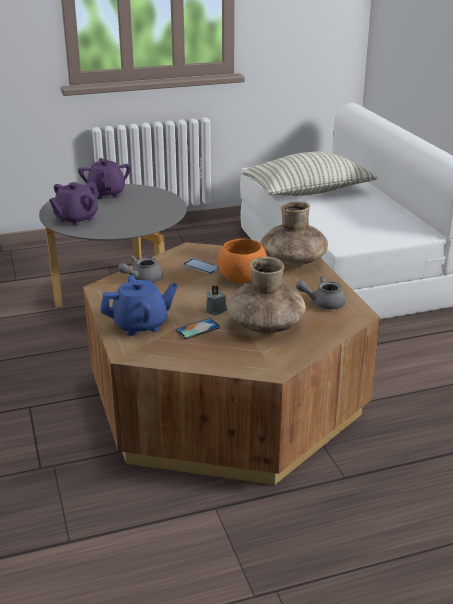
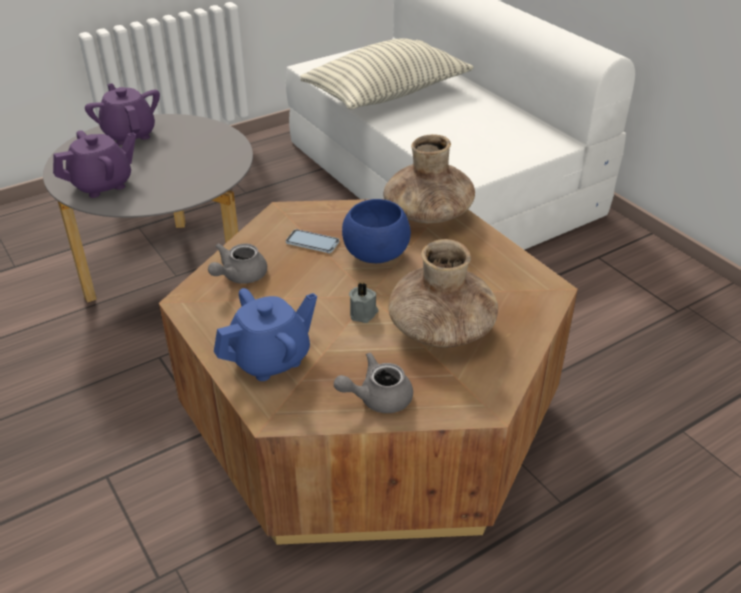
camera: 15 degrees left, 10 degrees up
purple teapot [49,182,99,226] -> purple teapot turned 150 degrees counterclockwise [53,130,136,198]
phone [176,318,220,339] -> none
orange bowl [218,239,267,284] -> blue bowl [342,199,411,263]
grey teapot [296,276,346,309] -> grey teapot moved to [334,353,413,413]

